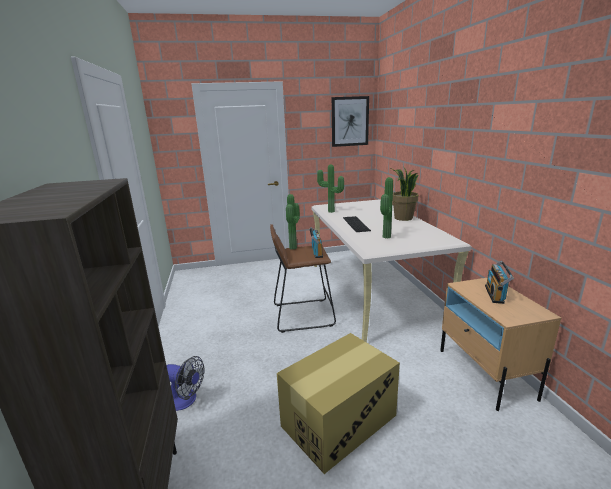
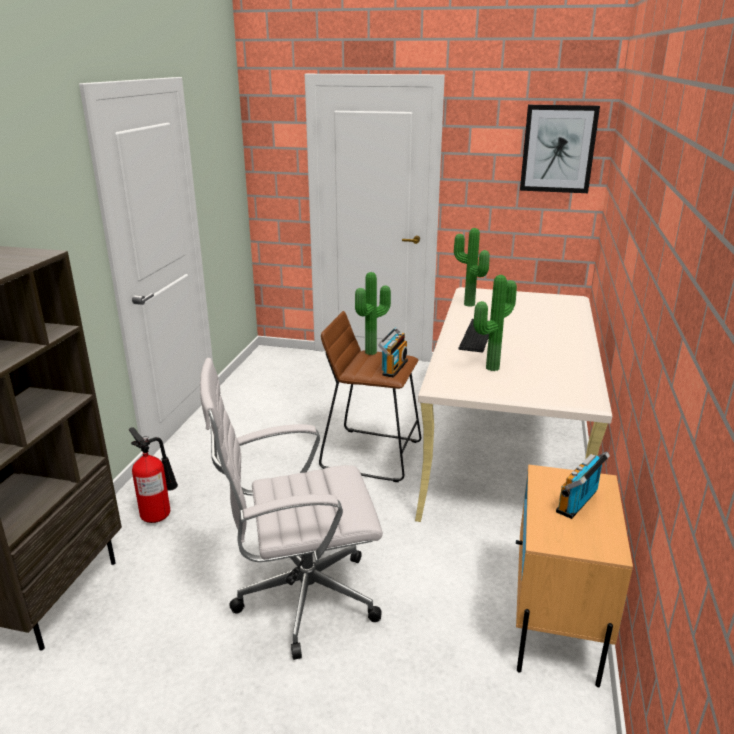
camera: 25 degrees right, 5 degrees up
fan [166,356,205,411] -> fire extinguisher [129,427,178,523]
cardboard box [277,333,400,474] -> white office chair [200,358,383,660]
potted plant [391,168,418,221] -> none

